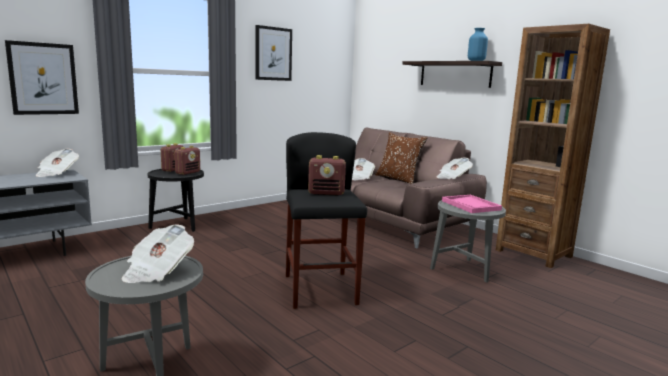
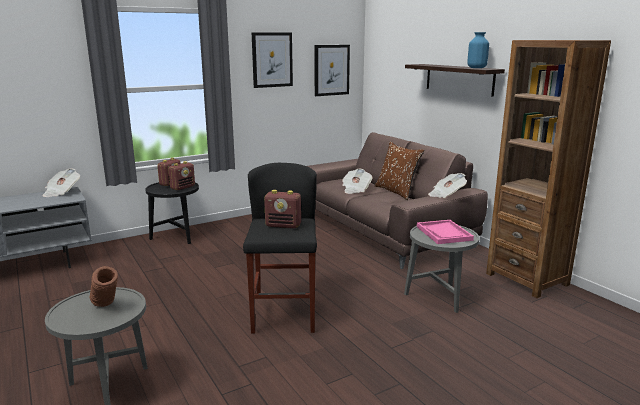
camera: 10 degrees right, 5 degrees up
picture [5,40,79,115] -> picture moved to [314,45,350,96]
newspaper [121,224,194,283] -> brown vase [90,266,118,307]

